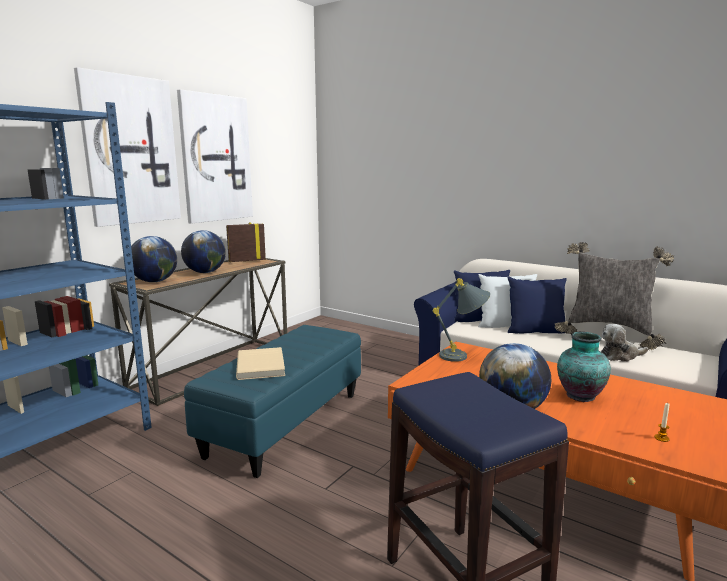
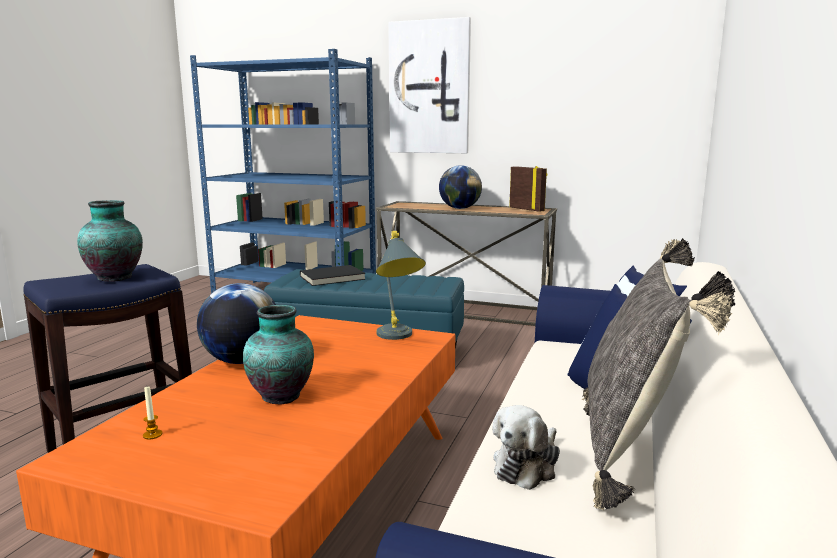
camera: 75 degrees right, 0 degrees up
globe [131,236,177,282] -> none
picture [177,89,253,224] -> none
beige book [236,347,285,380] -> black book [300,265,365,286]
plush toy [601,324,648,362] -> plush toy turned 120 degrees counterclockwise [492,405,560,490]
none -> vase [77,200,143,282]

